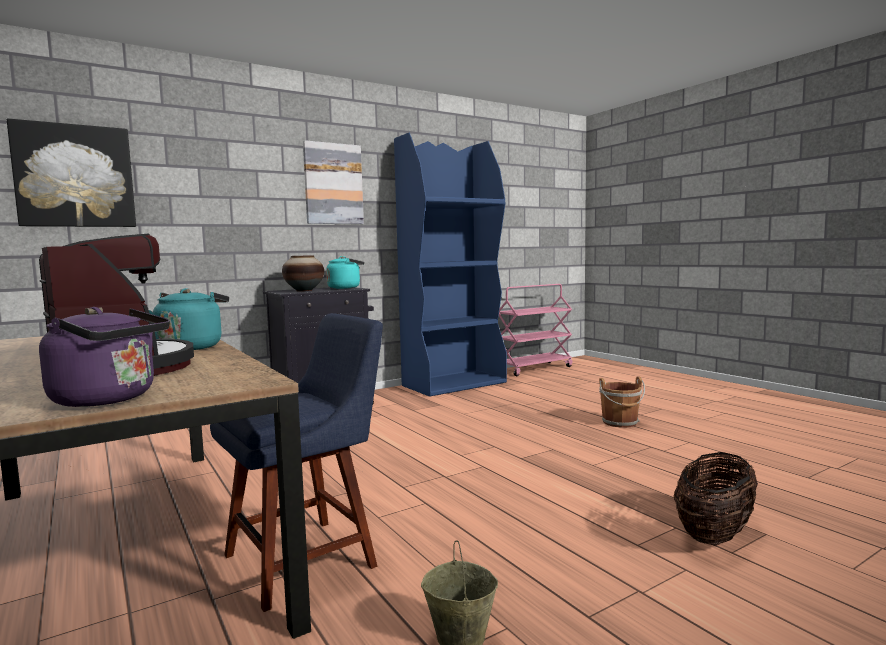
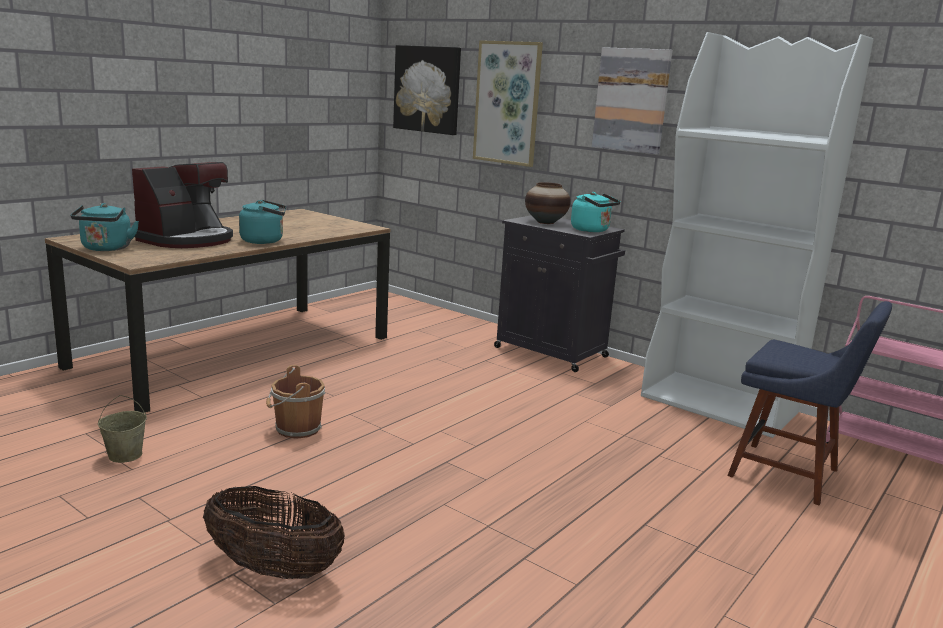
camera: 70 degrees right, 10 degrees up
purple kettle [39,307,170,407] -> turquoise kettle [70,203,139,251]
blue chair [210,313,383,612] -> blue chair moved to [727,301,892,505]
blue bookcase [394,133,507,397] -> white bookcase [641,32,873,438]
brown bucket [599,377,645,428] -> brown bucket moved to [266,365,325,439]
none -> picture [473,40,543,167]

